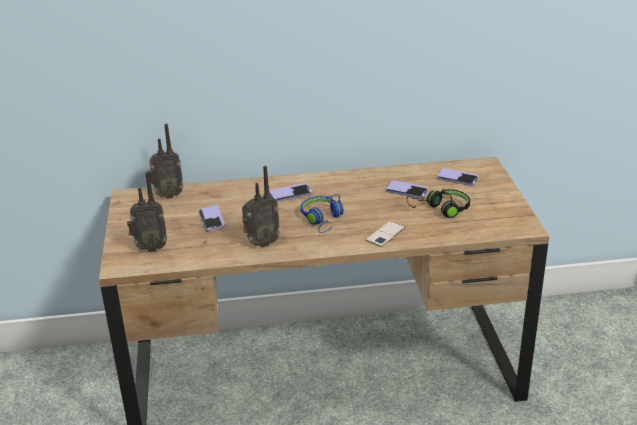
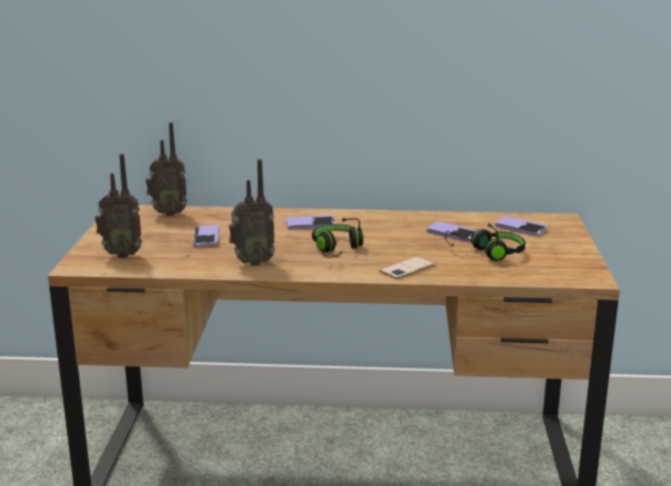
camera: 10 degrees right, 10 degrees down
blue headphones [301,195,344,233] -> black headphones [312,218,364,258]

